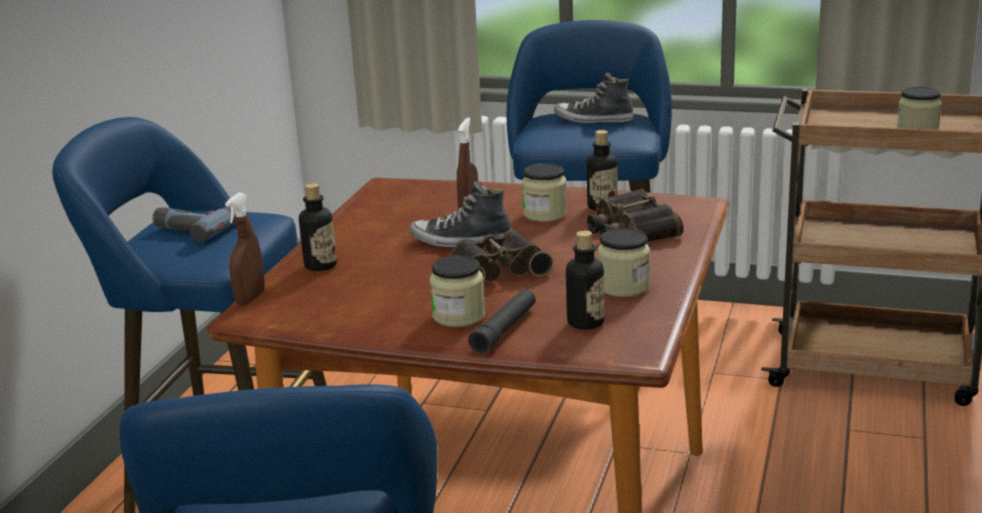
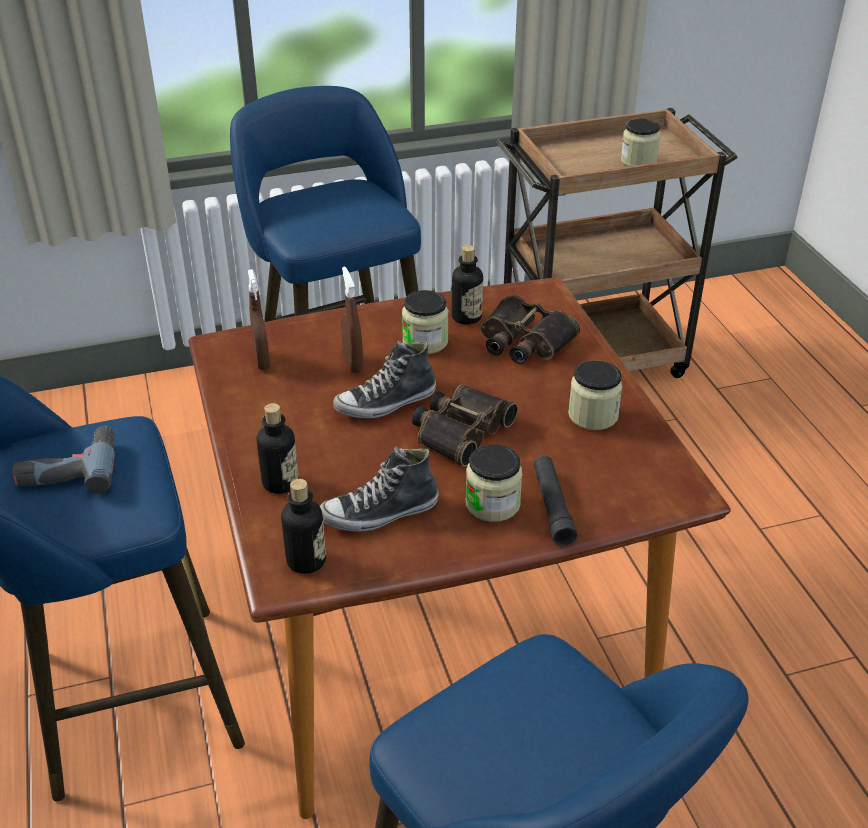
camera: 35 degrees left, 15 degrees up
brown spray bottle [225,193,264,305] -> brown spray bottle moved to [248,269,270,370]
shoe [554,72,634,123] -> shoe moved to [320,446,439,532]
bottle [566,231,605,330] -> bottle moved to [281,479,326,574]

